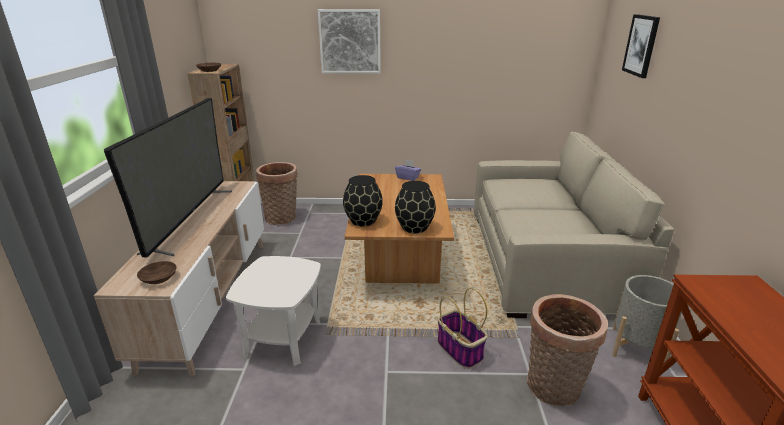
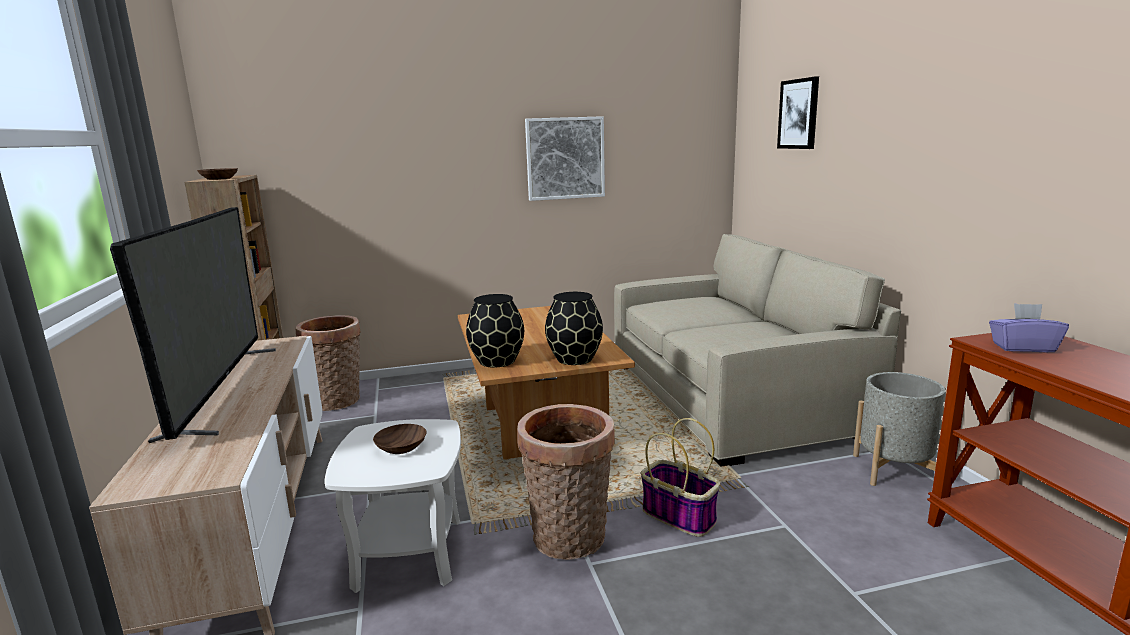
camera: 15 degrees left, 10 degrees down
brown bowl [137,261,176,284] -> brown bowl moved to [373,424,426,454]
picture [318,9,381,74] -> picture moved to [525,116,605,201]
purple tissue box [395,160,421,181] -> purple tissue box moved to [989,304,1069,352]
basket [527,294,608,406] -> basket moved to [517,404,615,560]

